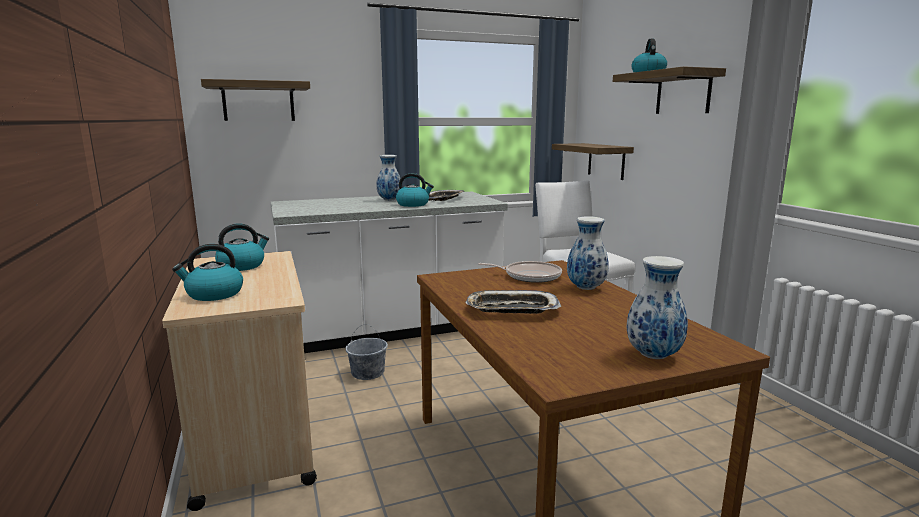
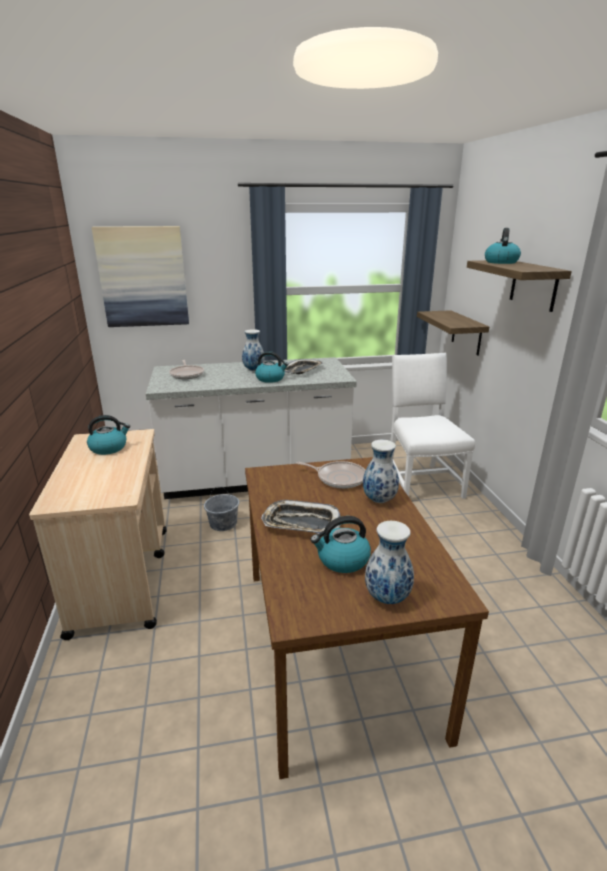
camera: 10 degrees right, 10 degrees up
kettle [172,244,243,301] -> kettle moved to [311,516,371,573]
shelf [201,79,310,121] -> picture [92,226,189,327]
none -> frying pan [169,360,204,379]

